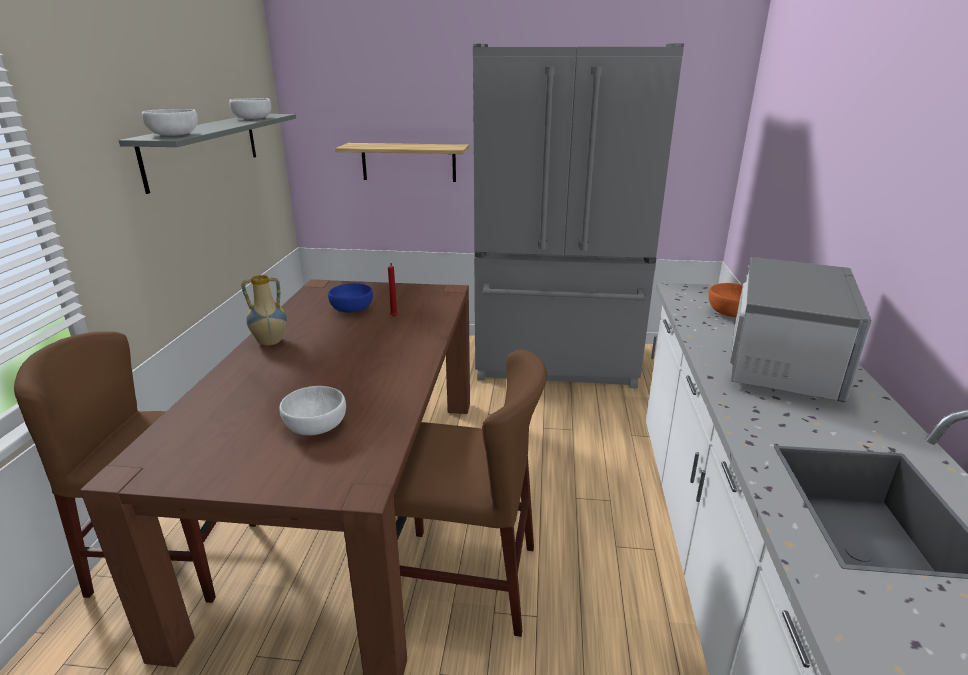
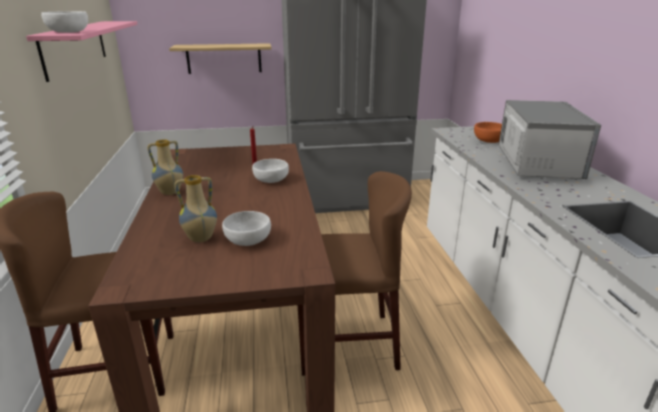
camera: 15 degrees left, 0 degrees up
grey shelf [119,114,296,194] -> pink shelf [26,21,138,82]
white bowl [229,98,271,119] -> white bowl moved to [252,159,289,183]
blue bowl [328,283,373,312] -> none
none -> vase [174,175,217,242]

